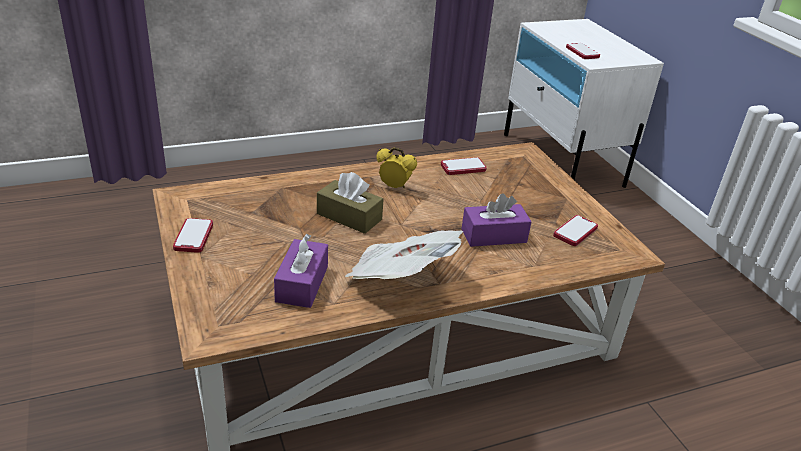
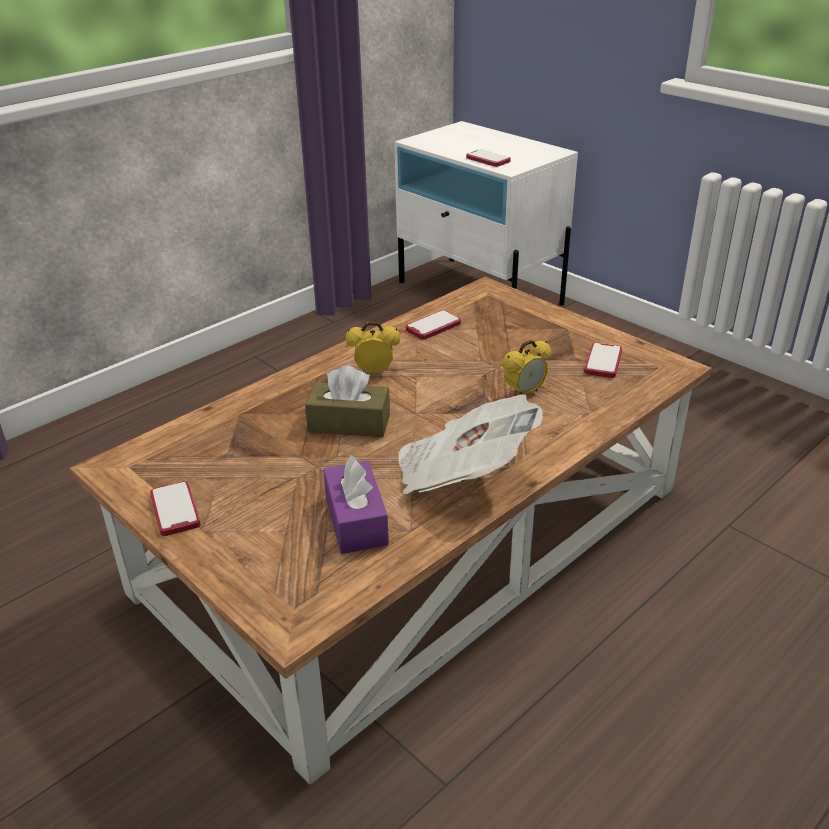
camera: 20 degrees left, 0 degrees up
purple tissue box [461,193,532,247] -> alarm clock [502,340,552,395]

